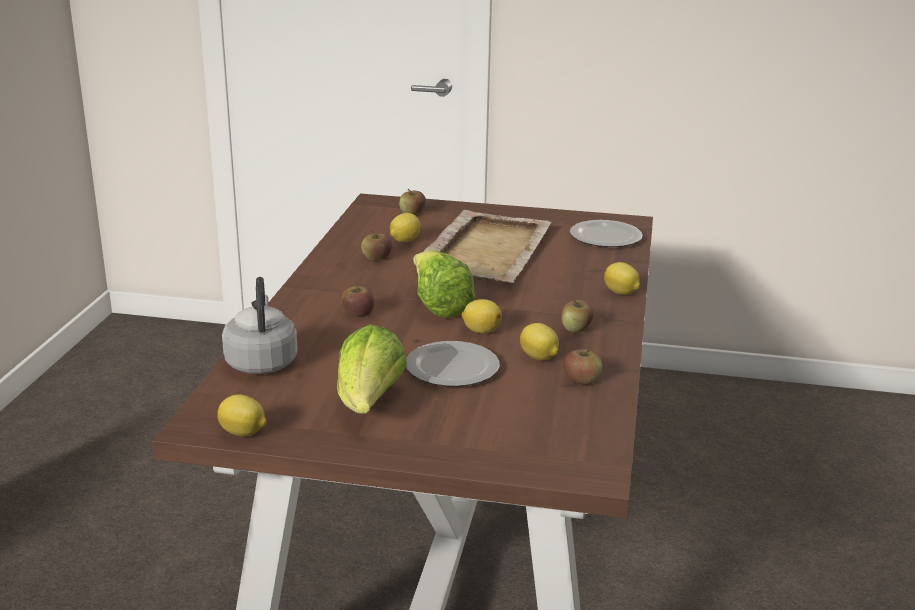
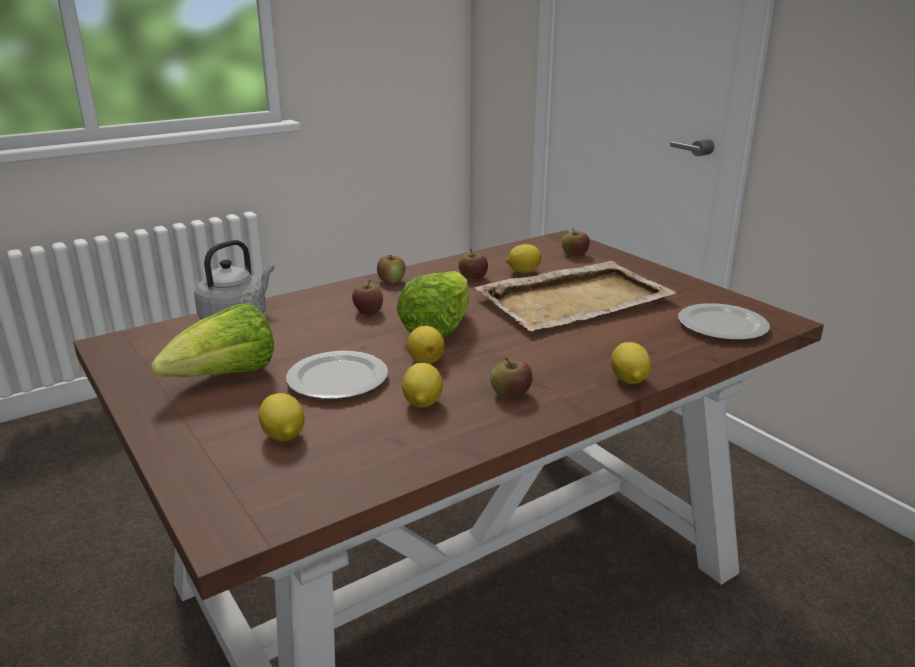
camera: 45 degrees right, 0 degrees up
lemon [217,394,267,436] -> lemon moved to [258,393,305,441]
apple [563,349,602,385] -> apple moved to [377,255,406,284]

